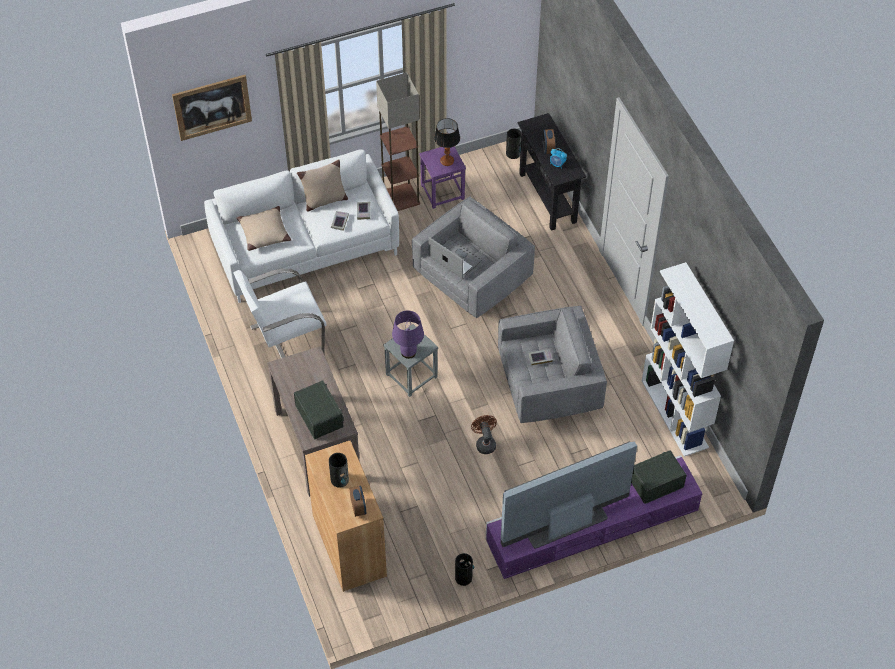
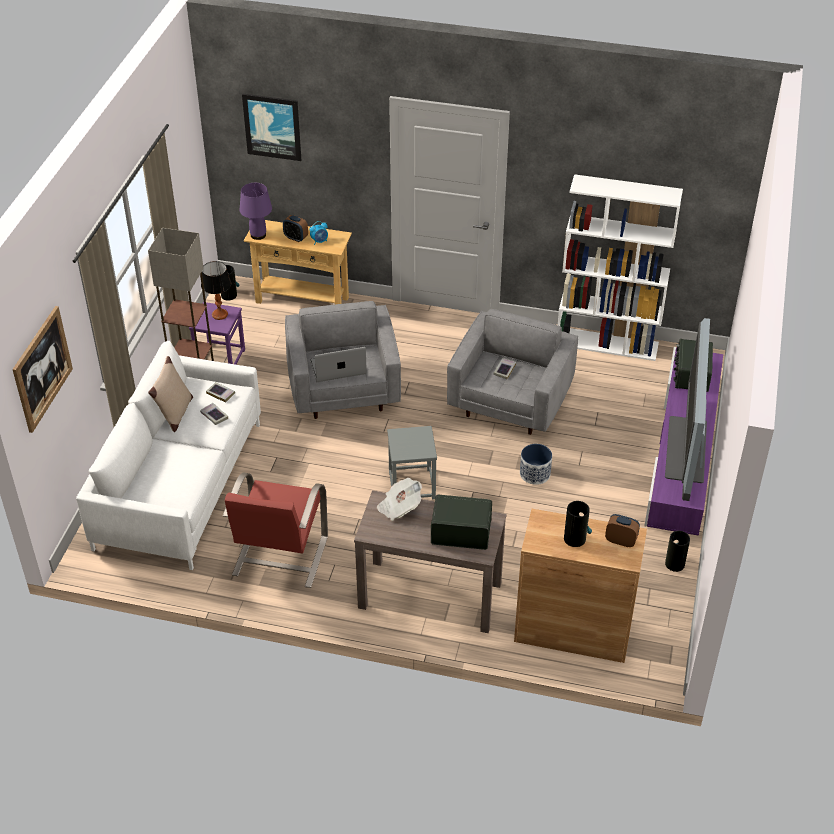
camera: 55 degrees left, 10 degrees down
white armchair [233,268,327,358] -> red armchair [223,472,328,588]
beige pillow [236,206,291,251] -> none
purple table lamp [392,310,424,359] -> purple table lamp moved to [240,183,272,240]
brown fan [471,415,497,454] -> planter [520,444,552,485]
black console table [518,113,586,231] -> beige console table [244,220,352,304]
none -> picture [242,94,301,161]
none -> newspaper [377,478,422,521]

